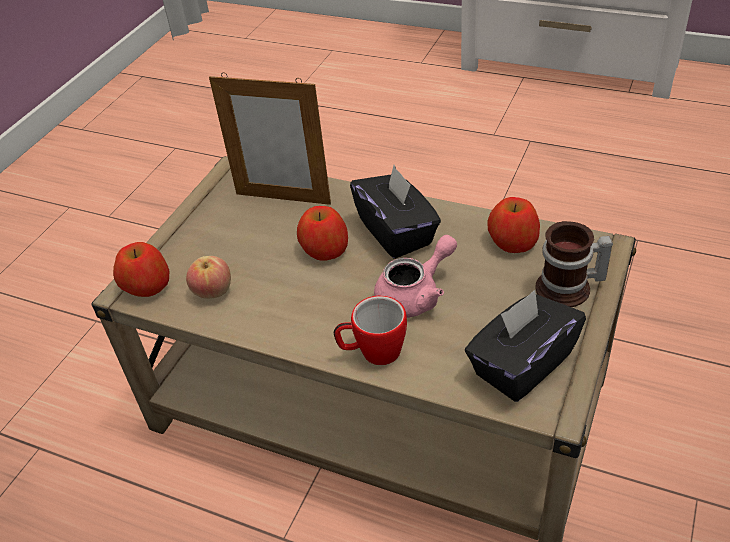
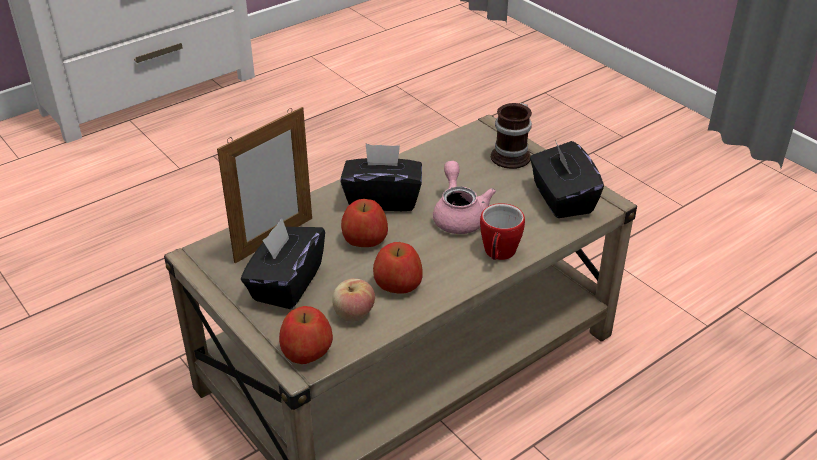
camera: 65 degrees left, 5 degrees down
apple [488,197,540,253] -> apple moved to [373,242,423,294]
none -> black tissue box [241,218,325,309]

